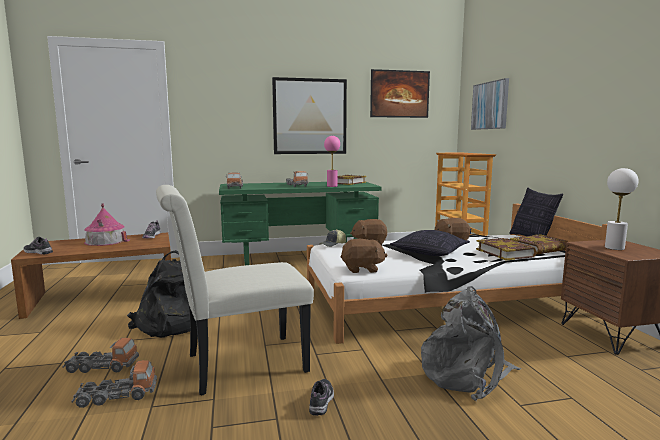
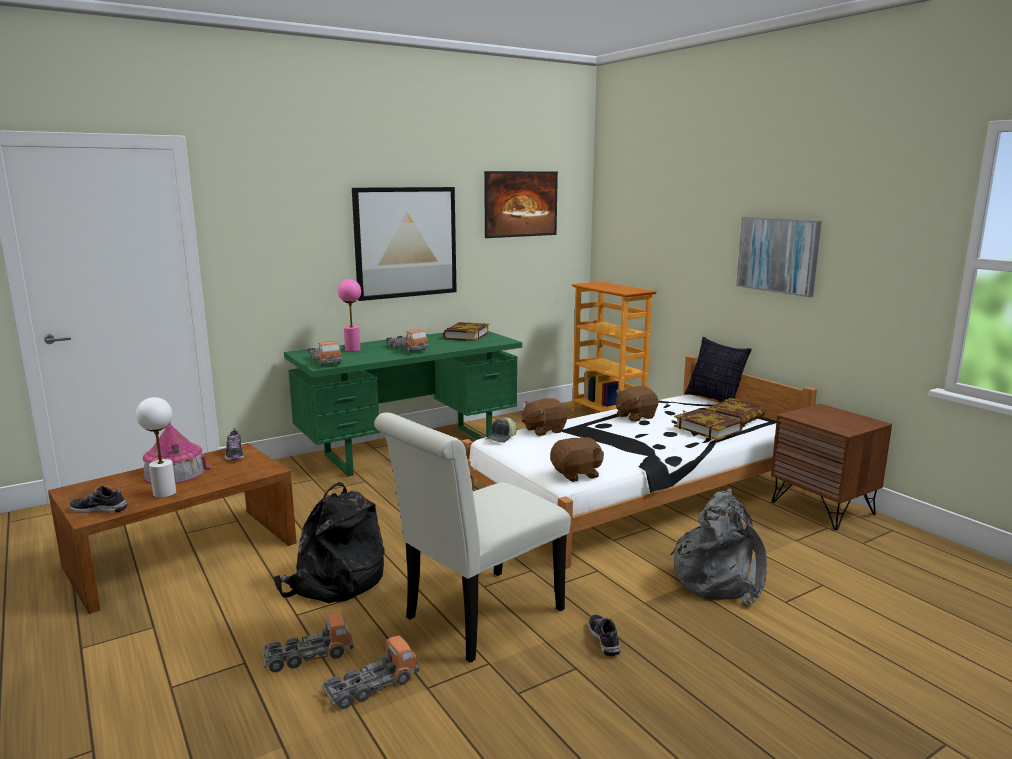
camera: 20 degrees left, 5 degrees up
pink table lamp [324,136,340,187] -> pink table lamp moved to [338,279,361,352]
pillow [390,230,470,256] -> none
picture [471,78,509,130] -> picture moved to [736,217,821,297]
white table lamp [605,168,639,250] -> white table lamp moved to [136,397,176,498]

